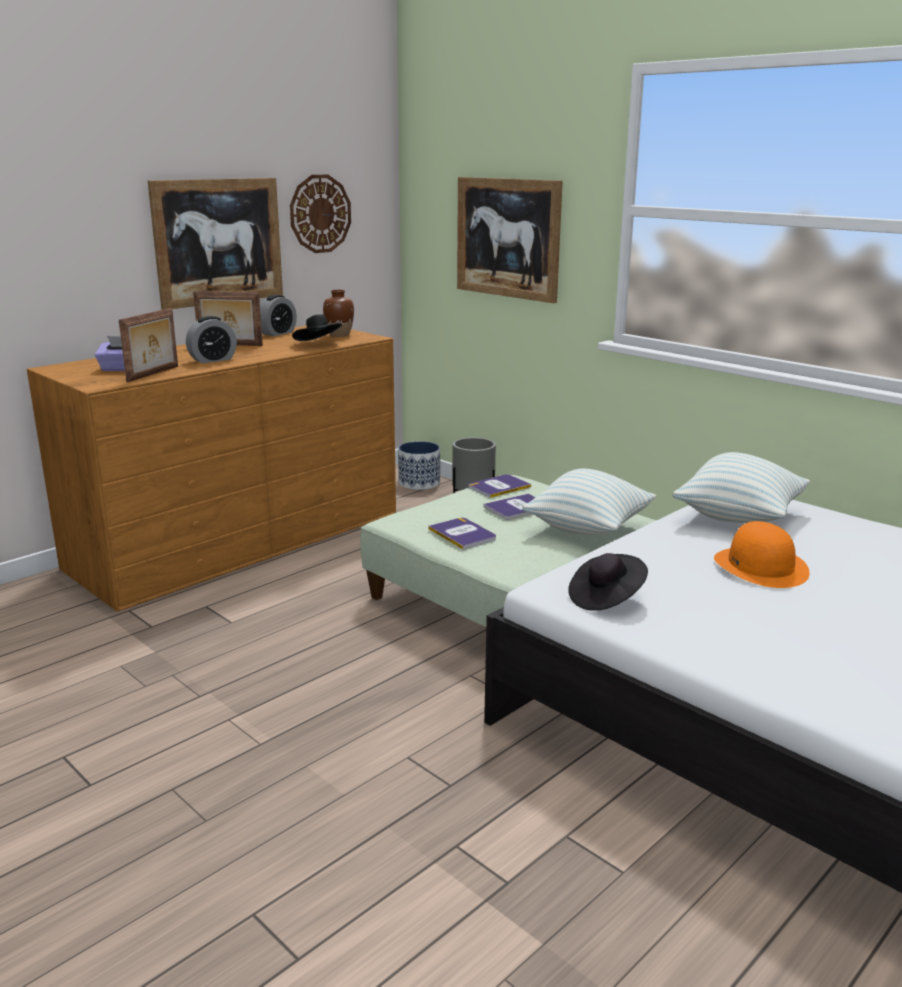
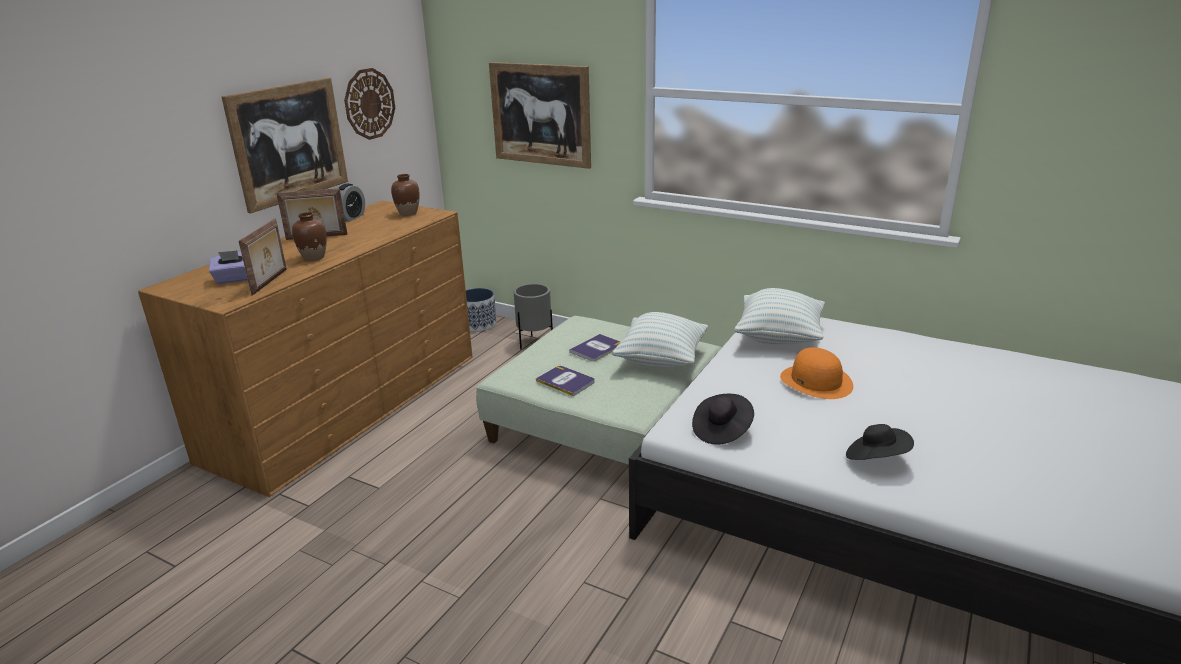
camera: 15 degrees left, 5 degrees up
alarm clock [186,316,237,363] -> brown vase [292,212,327,261]
black hat [292,314,342,341] -> black hat moved to [846,424,914,460]
book [469,474,531,498] -> none

